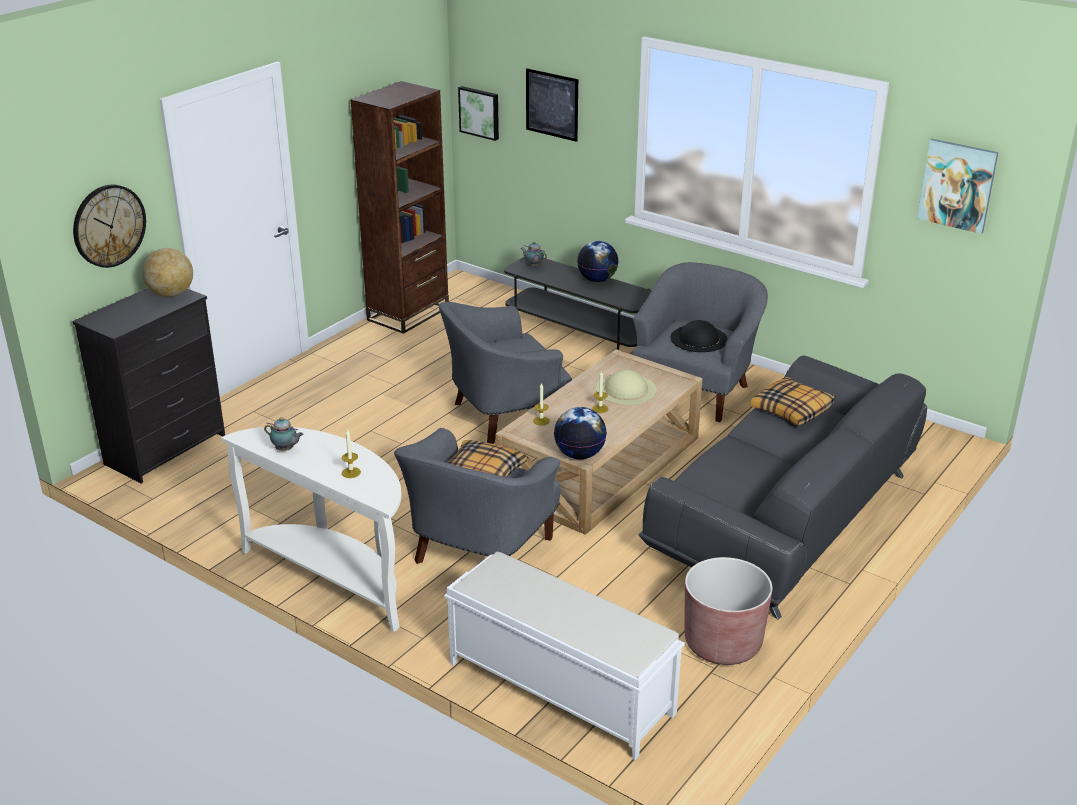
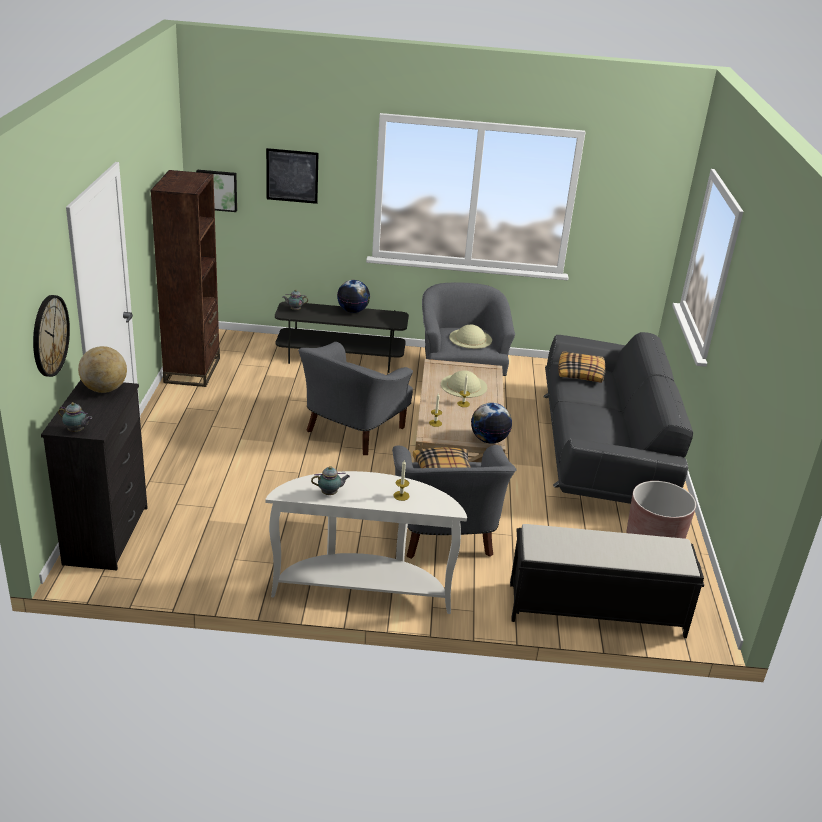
camera: 35 degrees left, 0 degrees up
white bench [444,552,685,760] -> black bench [510,524,704,638]
black hat [671,320,727,352] -> beige hat [449,325,492,349]
picture [917,139,998,234] -> none
none -> teapot [58,402,92,432]

